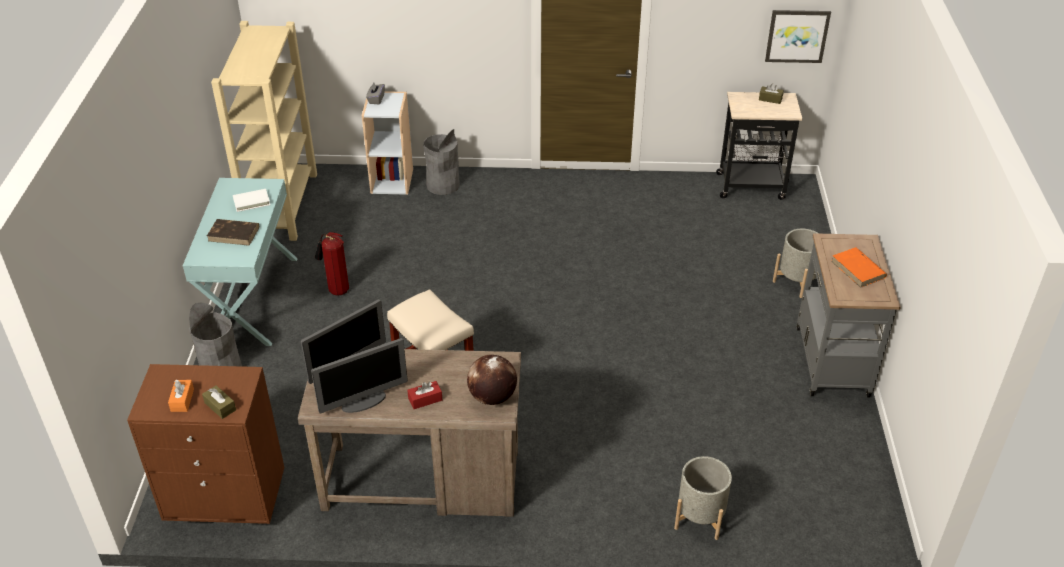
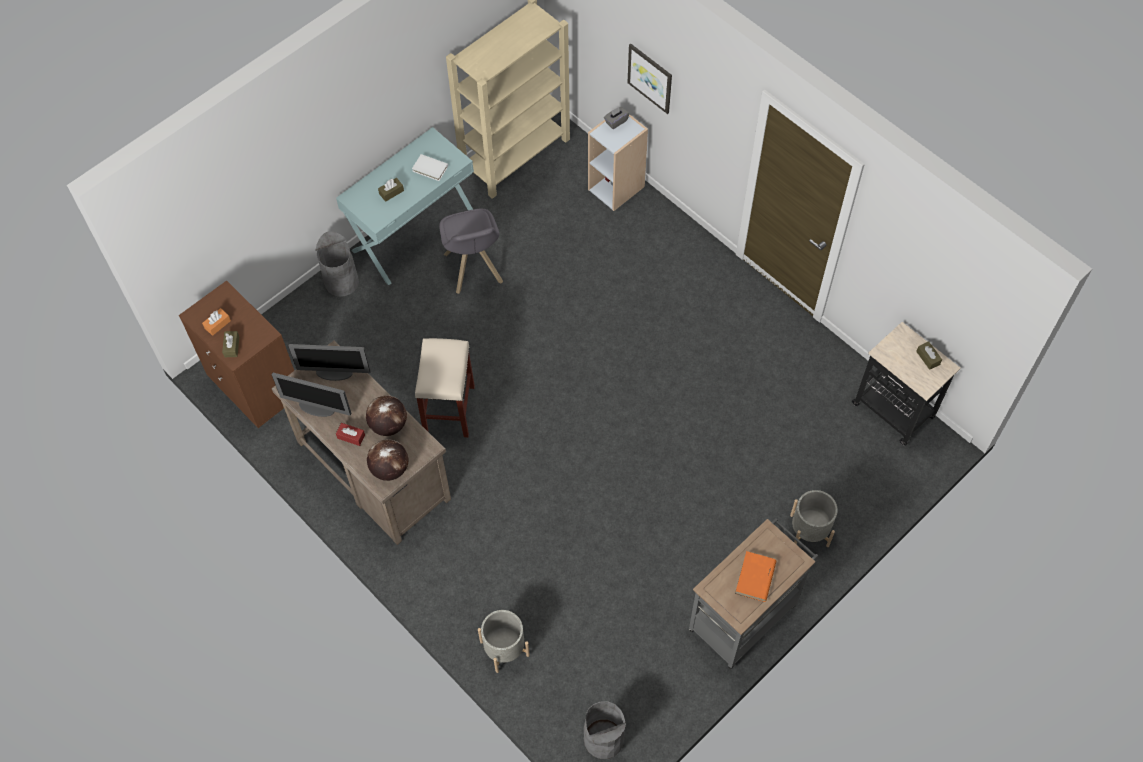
camera: 45 degrees right, 20 degrees up
brown book [207,219,259,246] -> brown tissue box [378,178,404,202]
fire extinguisher [315,232,349,296] -> grey chair [439,209,503,294]
grey trash can [423,129,460,195] -> grey trash can moved to [584,701,626,759]
picture [765,10,831,63] -> picture moved to [628,44,672,114]
none -> globe [366,395,407,436]

